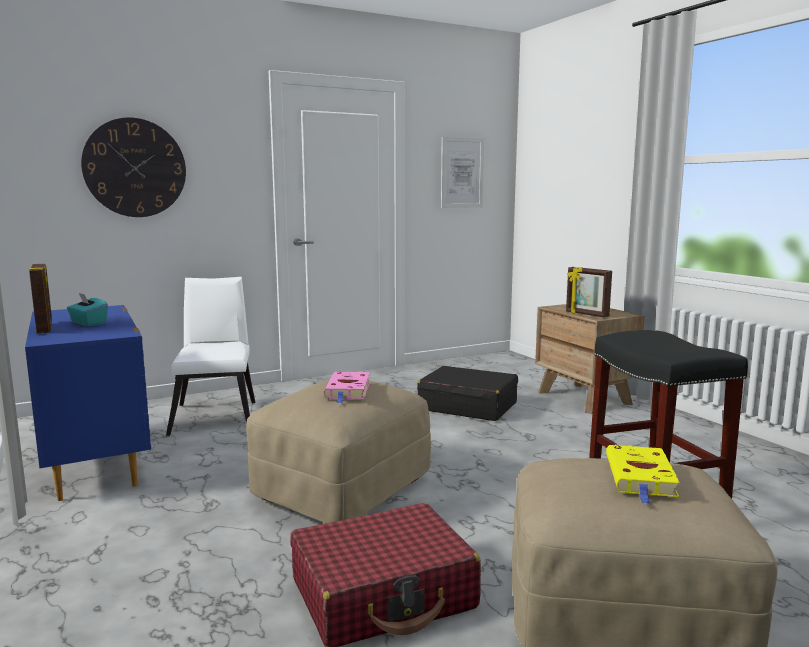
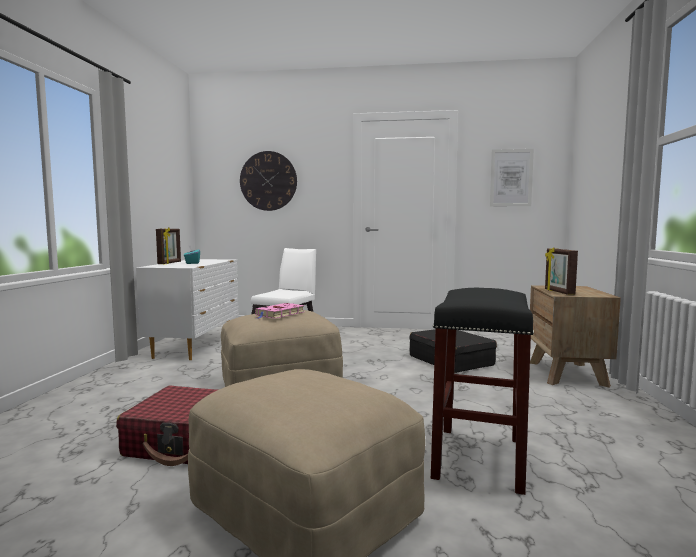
camera: 35 degrees right, 5 degrees down
blue dresser [25,305,151,501] -> white dresser [136,259,239,360]
yellow book [606,445,680,504] -> none

